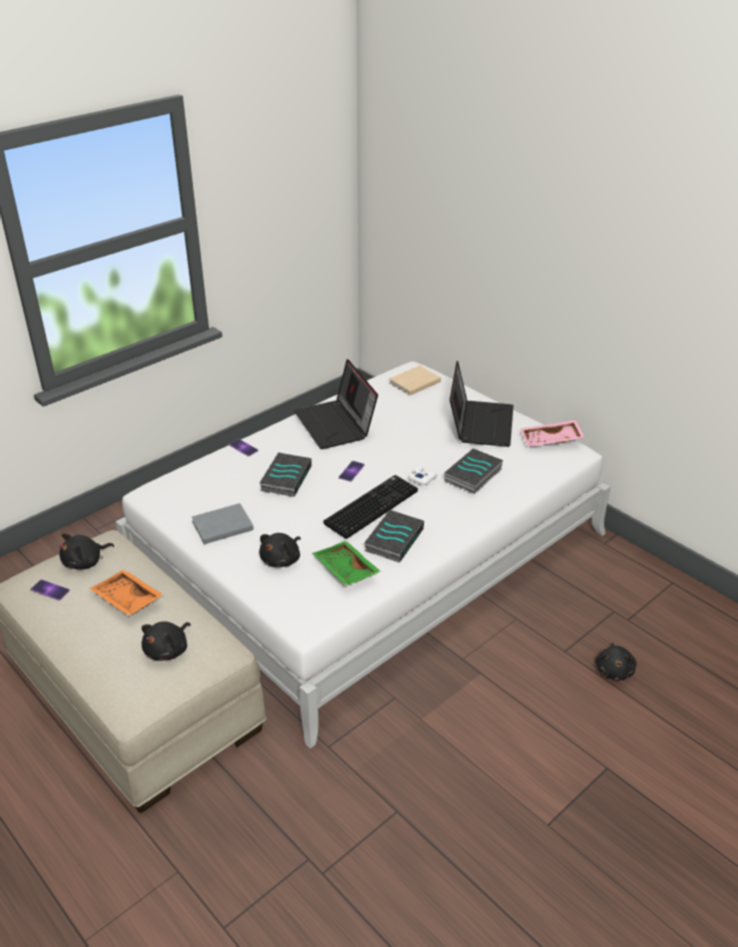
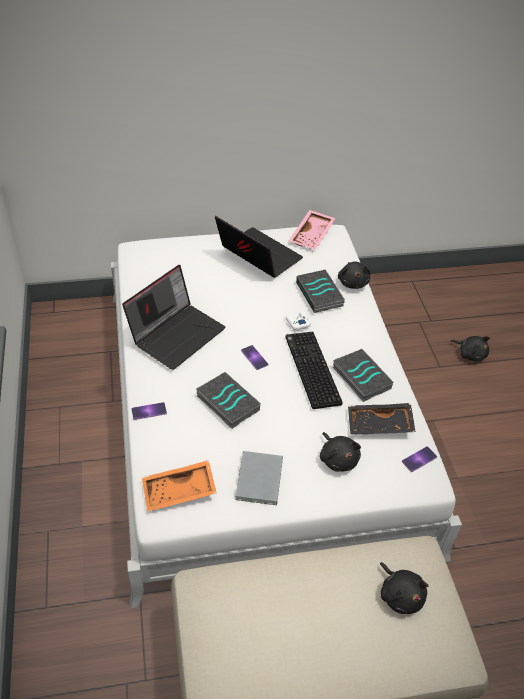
camera: 60 degrees left, 10 degrees up
phone [30,579,70,601] -> phone moved to [402,446,437,472]
black plush toy [59,533,114,570] -> black plush toy moved to [338,262,371,289]
orange tray [90,570,163,616] -> orange tray moved to [142,460,217,511]
laptop [294,359,378,449] -> laptop turned 60 degrees counterclockwise [122,265,226,370]
green tray [312,541,381,586] -> black tray [348,403,416,435]
beige book [389,365,441,396] -> none

